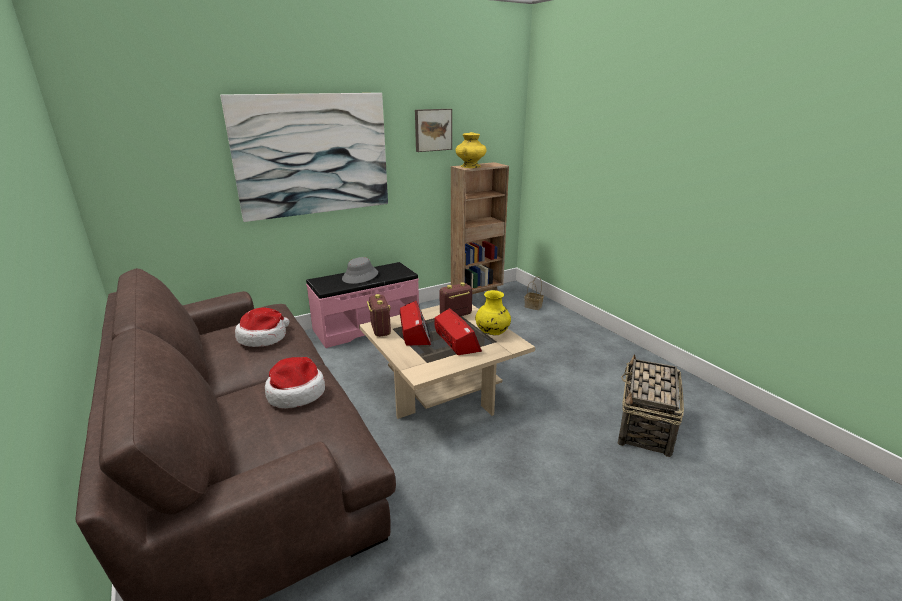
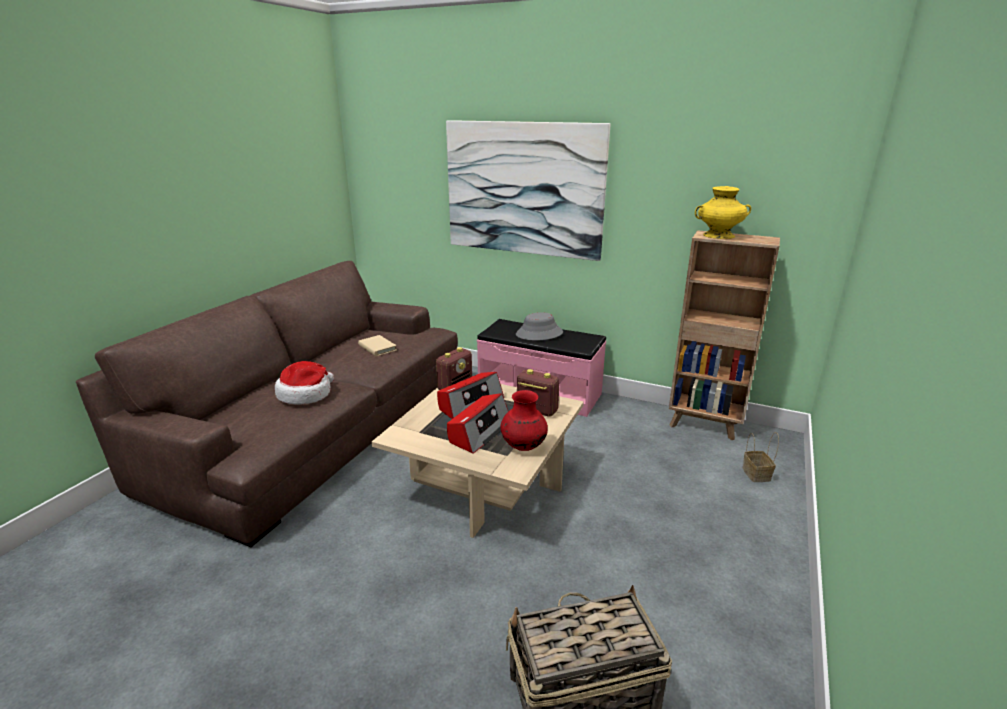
camera: 55 degrees right, 0 degrees up
hat [235,308,290,347] -> beige book [358,335,397,356]
picture [415,109,452,152] -> none
yellow vase [475,290,511,335] -> red vase [500,390,548,451]

